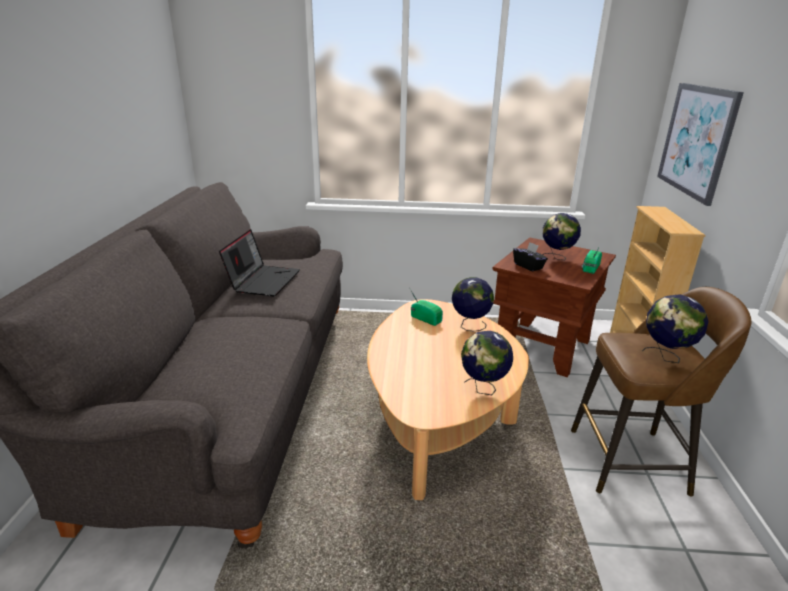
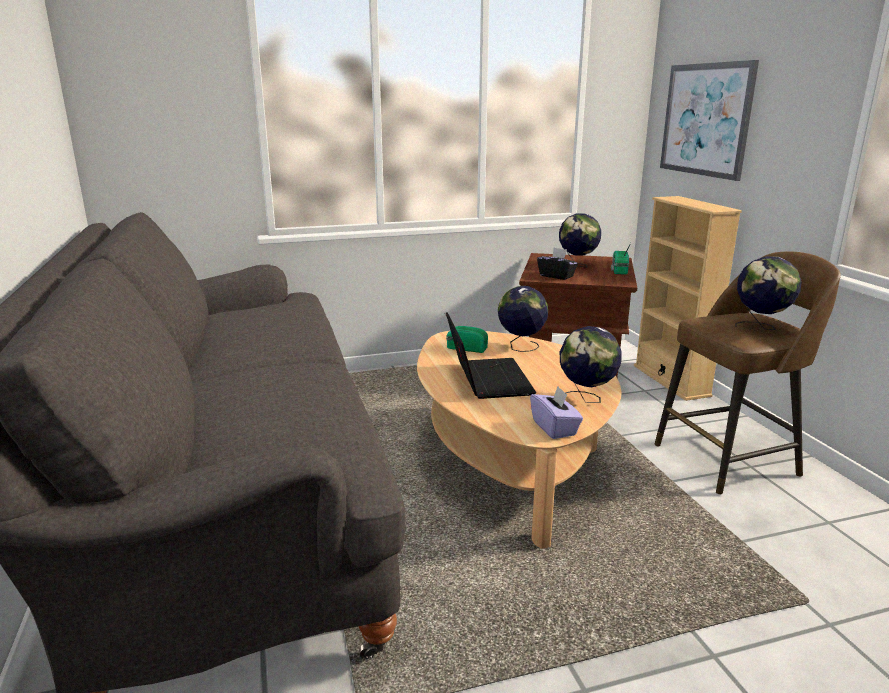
camera: 20 degrees left, 5 degrees down
laptop [219,229,300,296] -> laptop moved to [446,312,536,399]
none -> purple tissue box [530,386,583,439]

